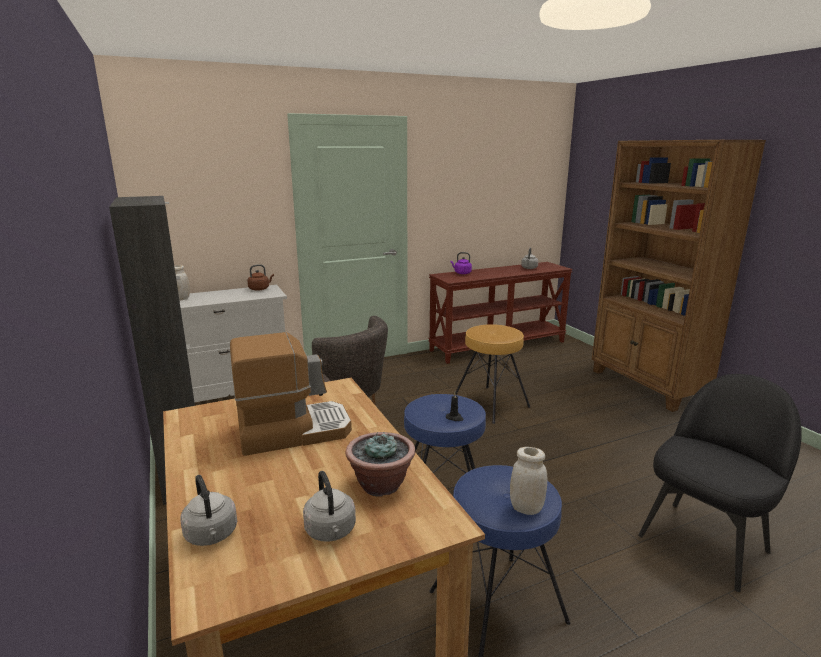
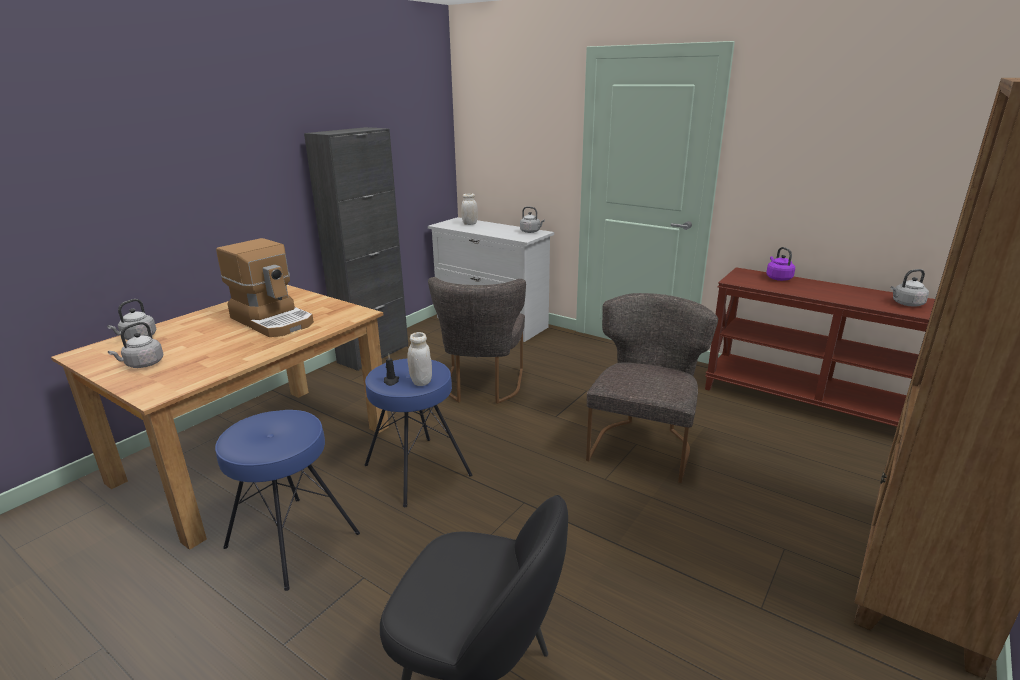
camera: 60 degrees right, 5 degrees up
brown kettle [247,264,274,291] -> grey kettle [520,206,545,233]
potted plant [346,432,415,497] -> none
brown stool [455,324,530,424] -> grey chair [586,293,718,483]
white jar [510,447,547,515] -> white jar moved to [407,332,432,386]

